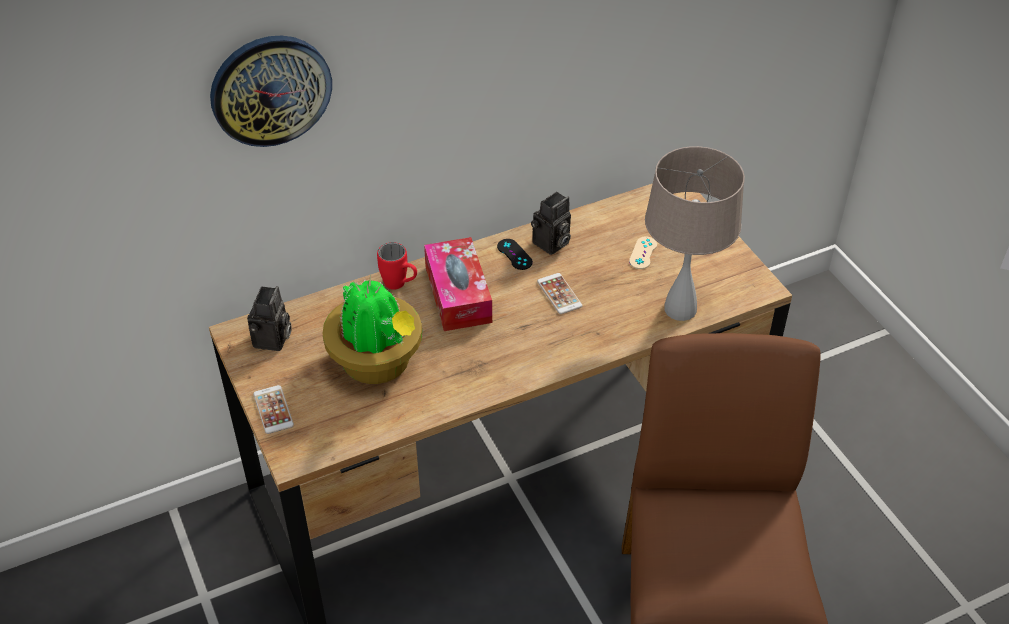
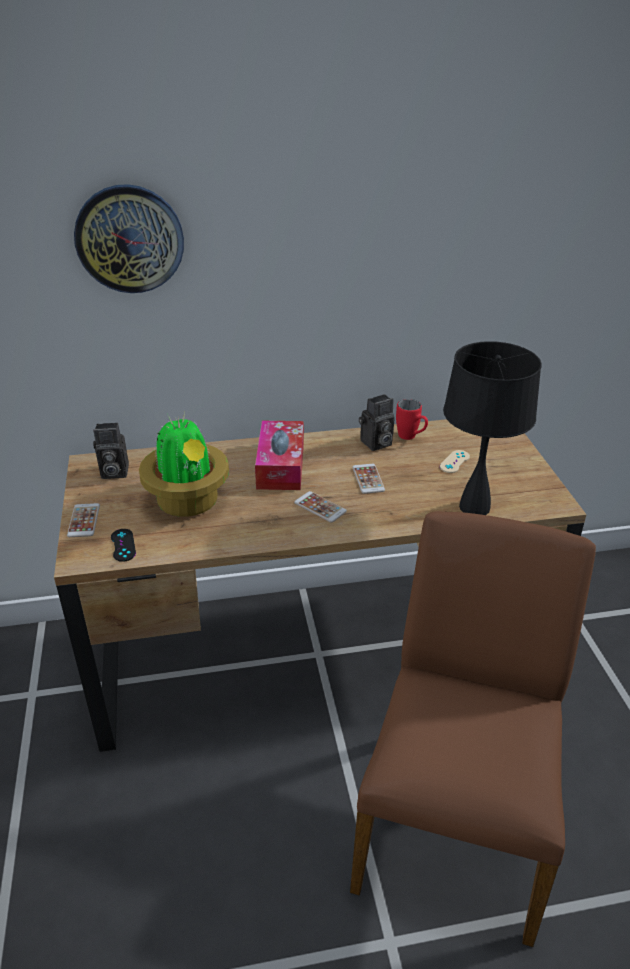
camera: 15 degrees right, 10 degrees down
camera [247,286,292,351] -> camera turned 60 degrees clockwise [93,423,129,479]
red mug [377,242,417,290] -> red mug moved to [396,399,428,440]
black game controller [497,239,533,270] -> black game controller moved to [111,529,136,562]
beige table lamp [645,146,745,321] -> black table lamp [443,341,542,515]
none -> phone [294,491,347,523]

